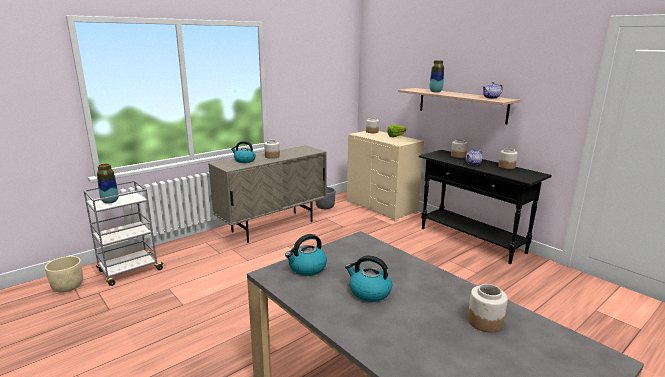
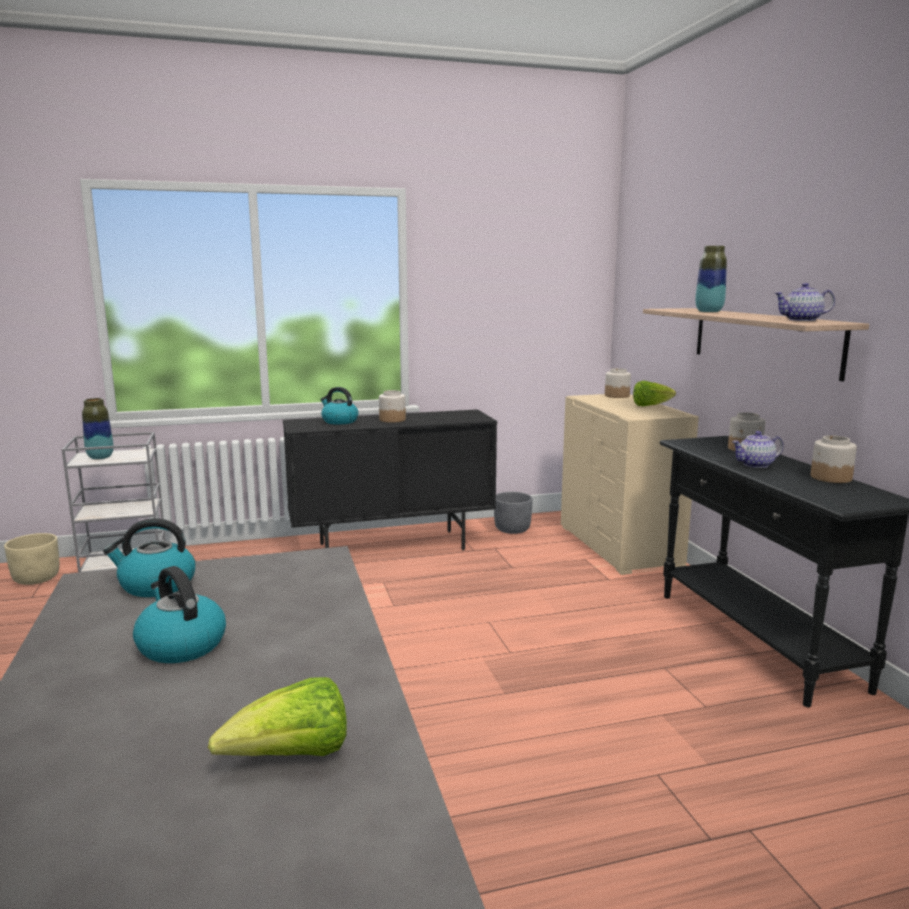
camera: 25 degrees right, 5 degrees down
beige cabinet [208,145,327,243] -> black cabinet [283,409,497,551]
jar [468,284,508,332] -> lettuce [208,677,347,756]

